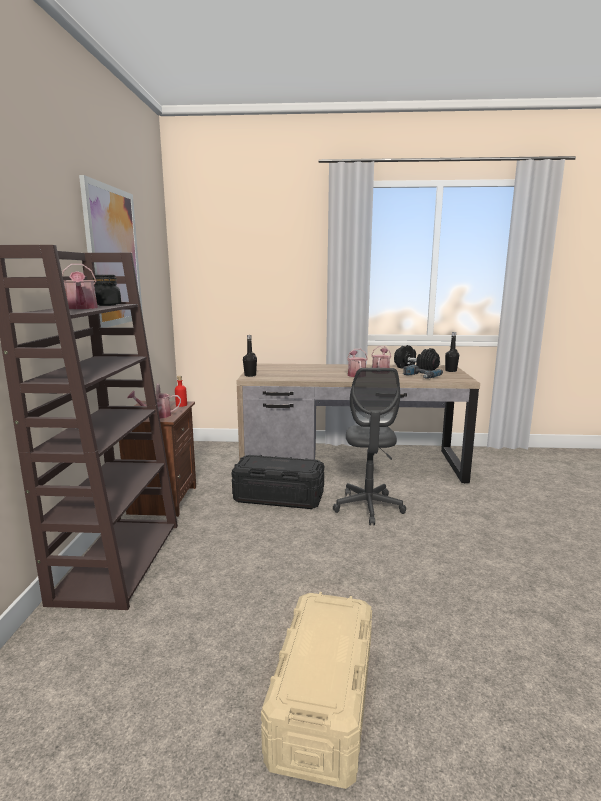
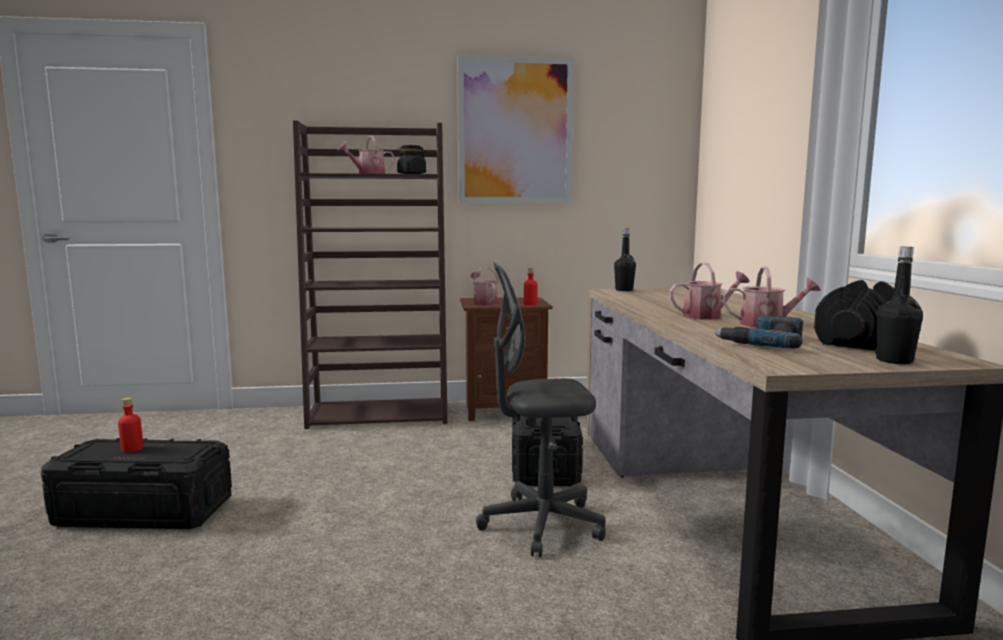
camera: 80 degrees right, 5 degrees down
beige storage box [261,592,372,789] -> black storage box [41,438,232,529]
none -> red bottle [118,398,143,452]

